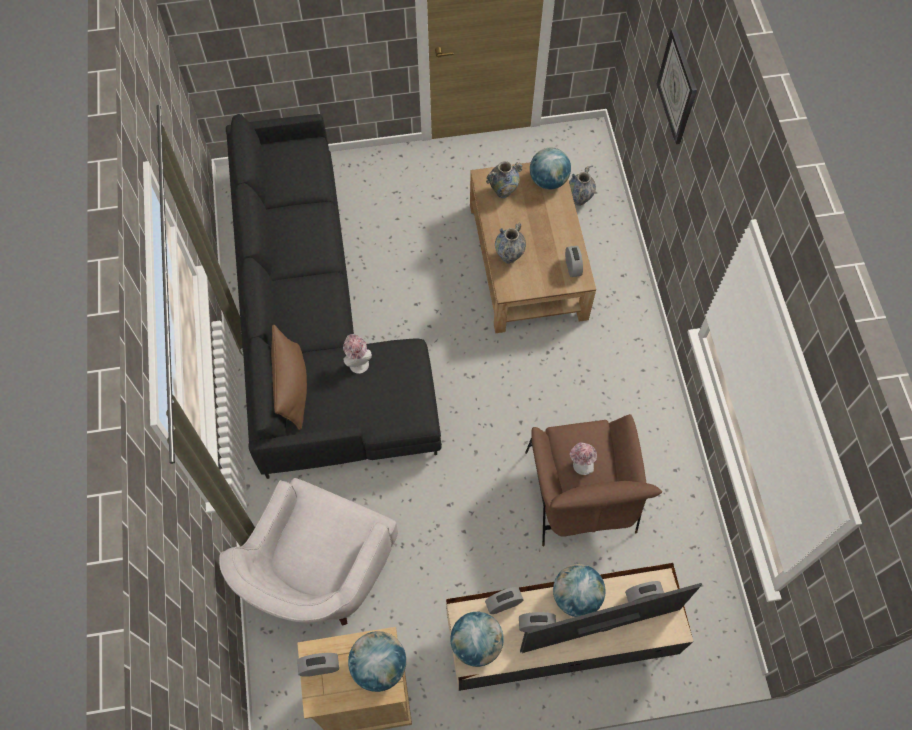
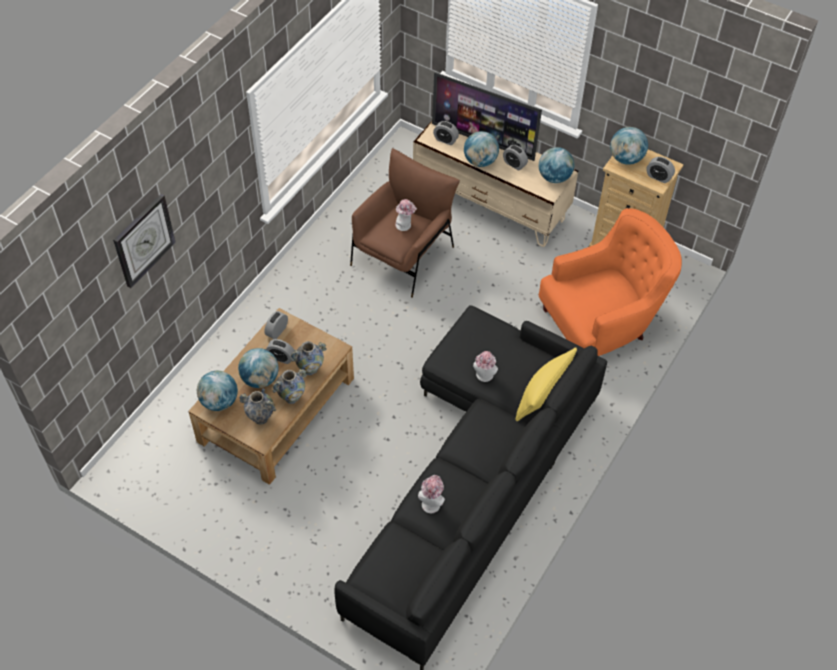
camera: 140 degrees left, 10 degrees down
white armchair [219,478,398,626] -> orange armchair [539,208,682,356]
brown pillow [271,325,307,430] -> yellow pillow [515,348,577,422]
alarm clock [485,587,524,614] -> alarm clock moved to [266,339,294,364]
vase [569,166,596,206] -> vase moved to [272,369,307,404]
none -> globe [238,348,279,388]
none -> hat [418,475,445,513]

